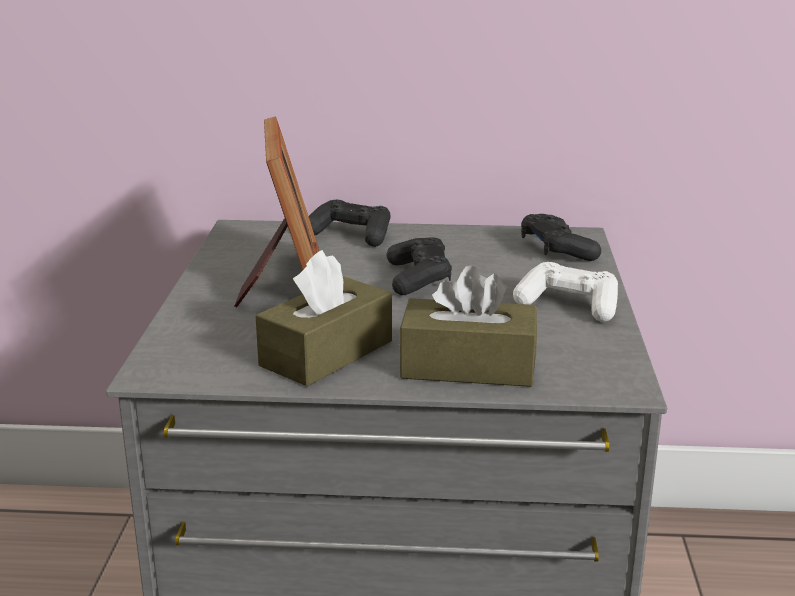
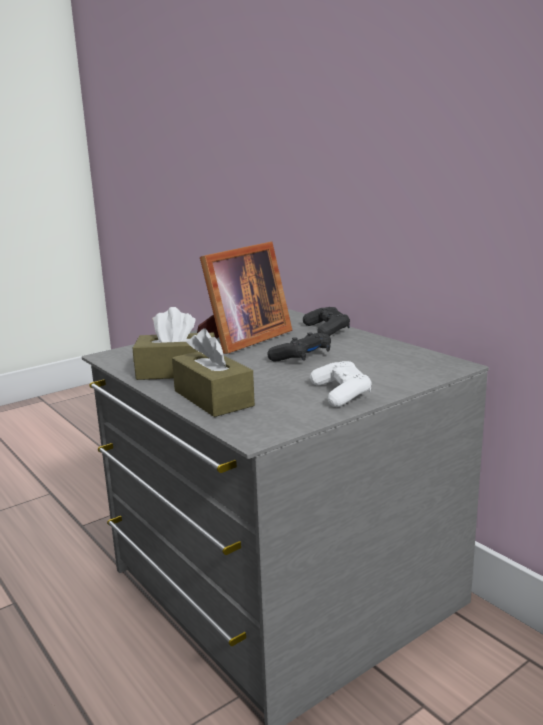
camera: 50 degrees right, 5 degrees down
black game controller [521,214,601,261] -> none

